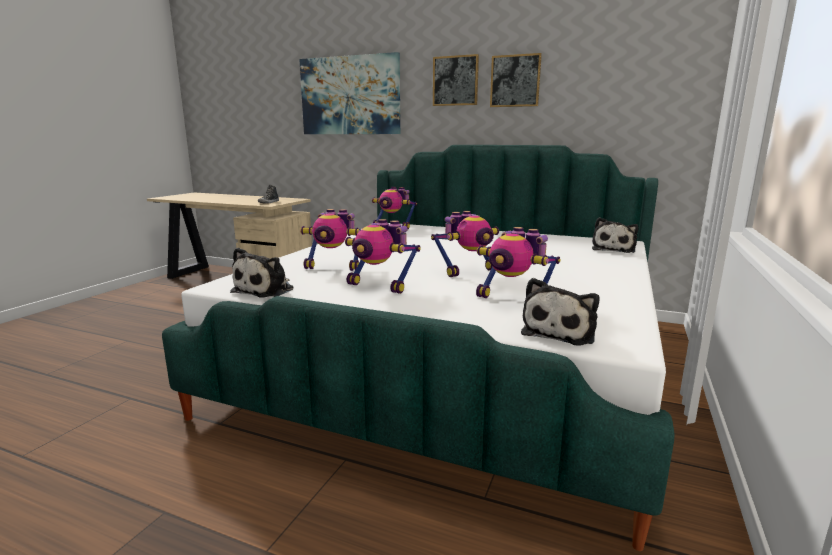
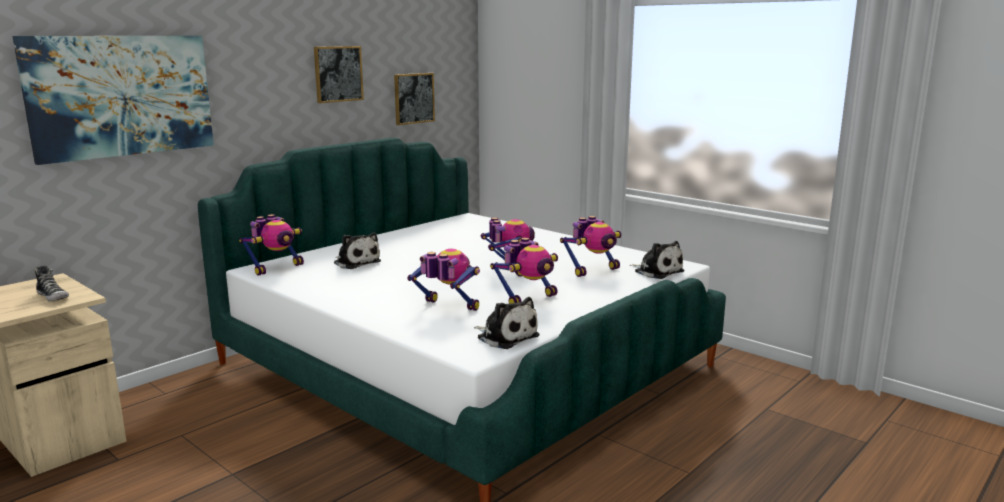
camera: 70 degrees left, 0 degrees up
toy robot [300,209,360,271] -> toy robot turned 90 degrees counterclockwise [407,249,480,311]
picture [433,54,479,106] -> picture moved to [394,73,435,125]
plush toy [592,217,639,253] -> plush toy moved to [334,233,381,269]

